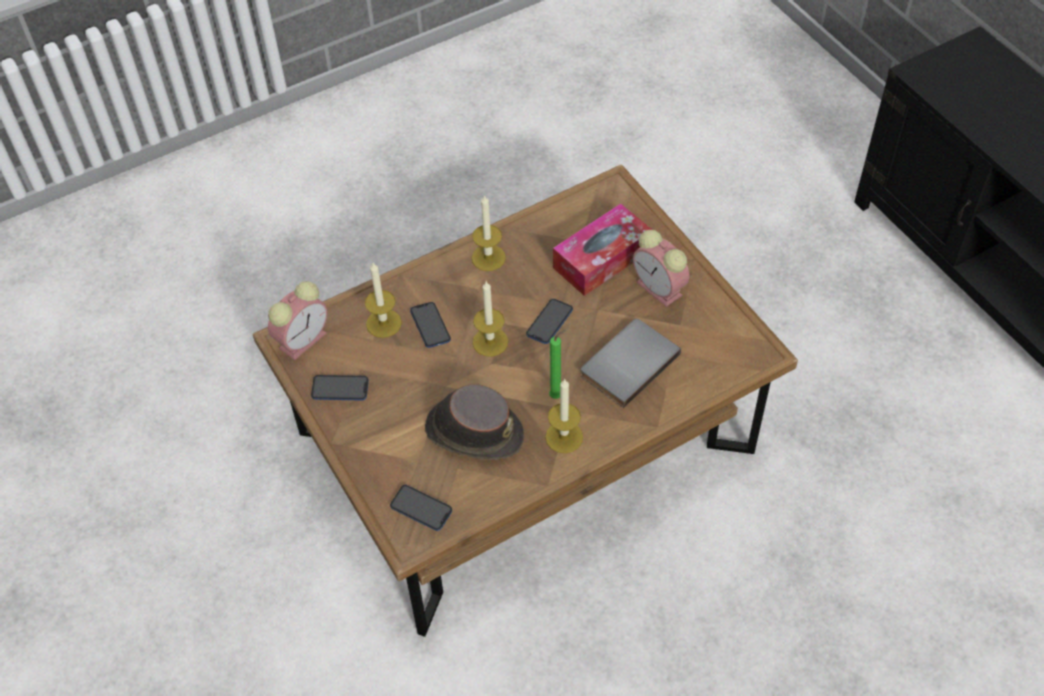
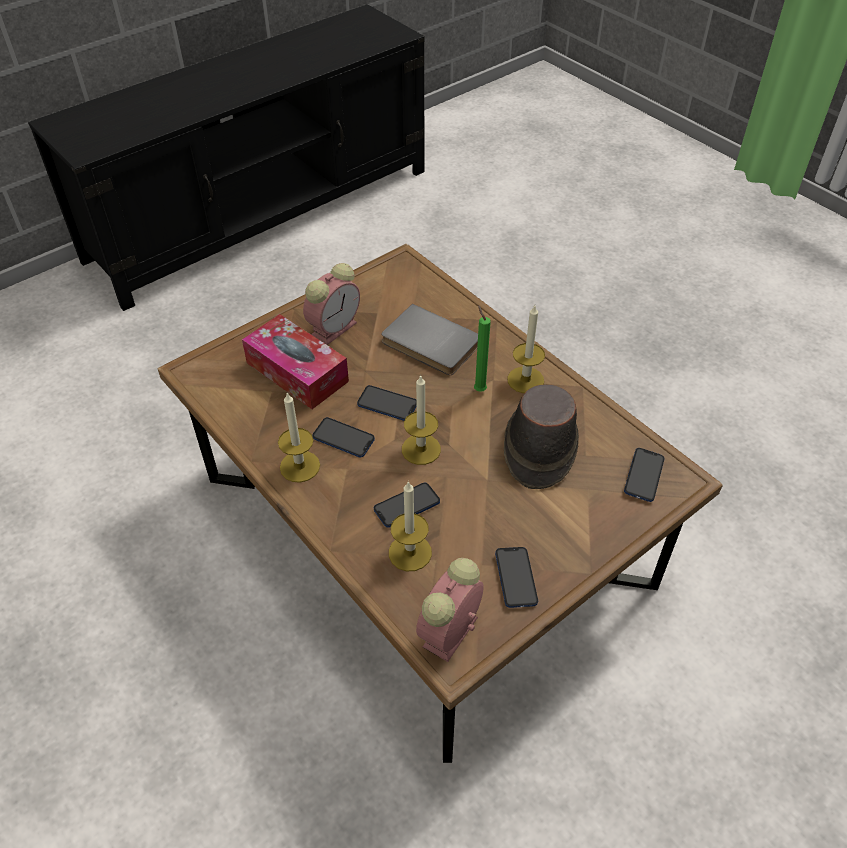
camera: 100 degrees left, 5 degrees down
alarm clock [268,281,327,361] -> alarm clock turned 90 degrees counterclockwise [416,558,483,662]
none -> phone [312,417,375,458]

